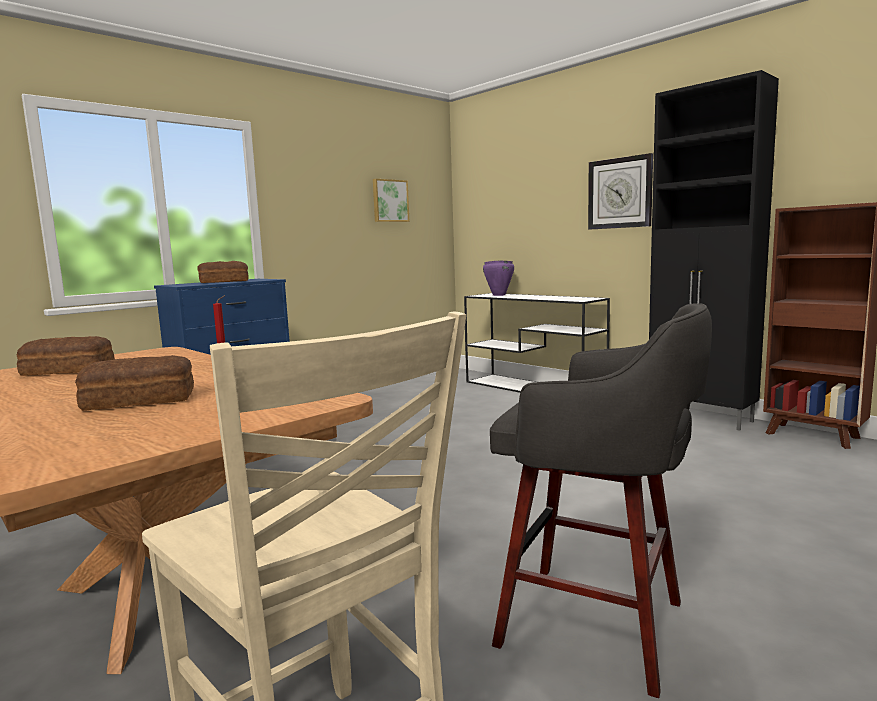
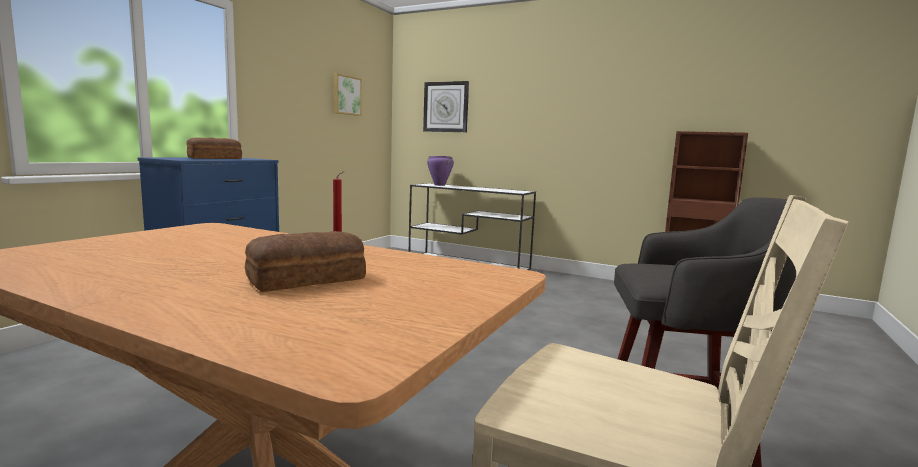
camera: 20 degrees left, 0 degrees up
bread [17,336,115,376] -> none
wall clock [588,153,653,230] -> wall clock moved to [423,81,469,132]
black cabinet [649,70,779,431] -> none

